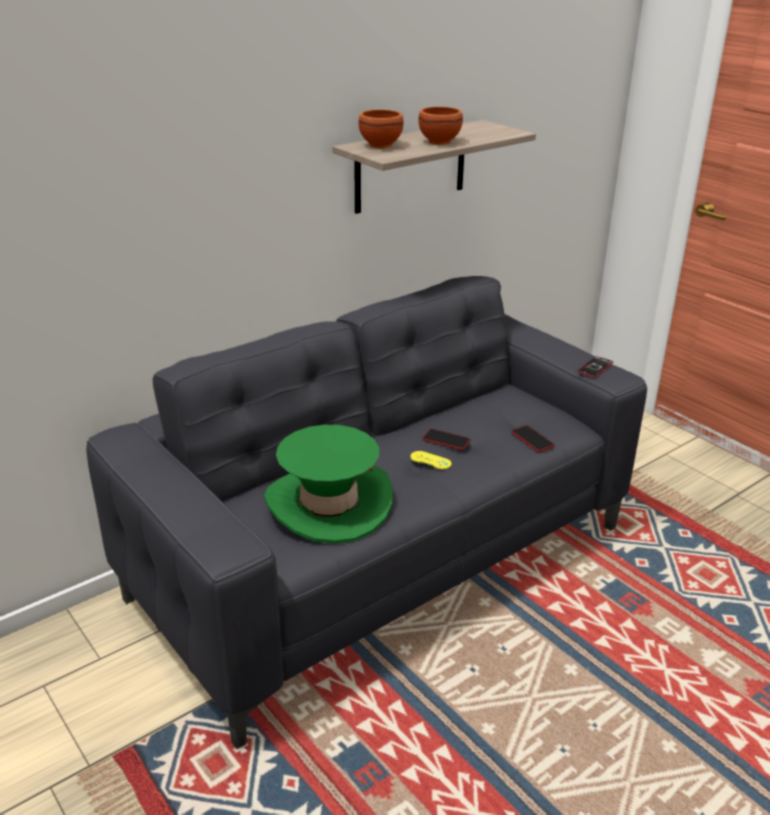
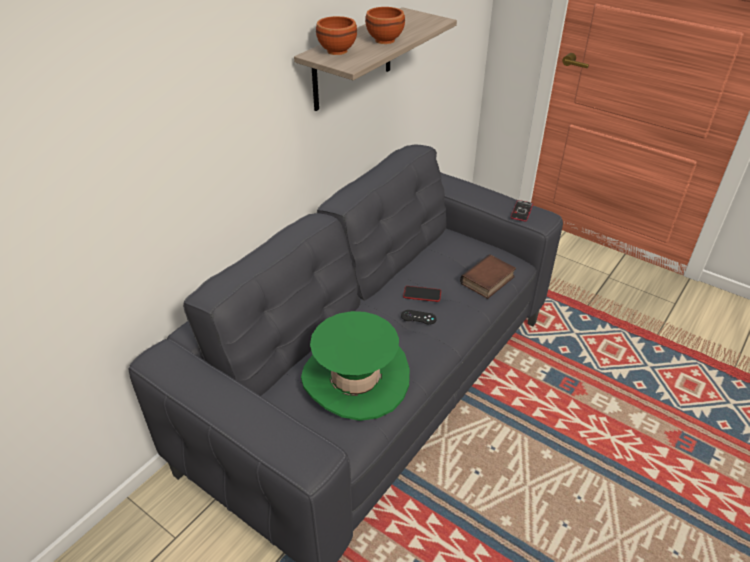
camera: 15 degrees left, 10 degrees up
yellow game controller [410,451,452,469] -> black game controller [401,310,437,325]
phone [511,425,555,452] -> book [460,254,516,299]

